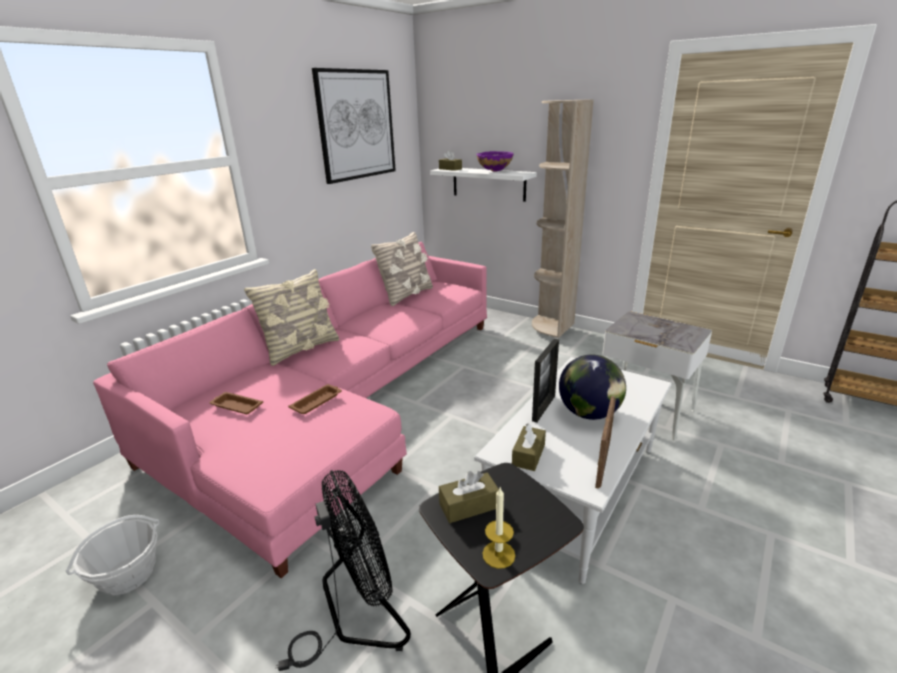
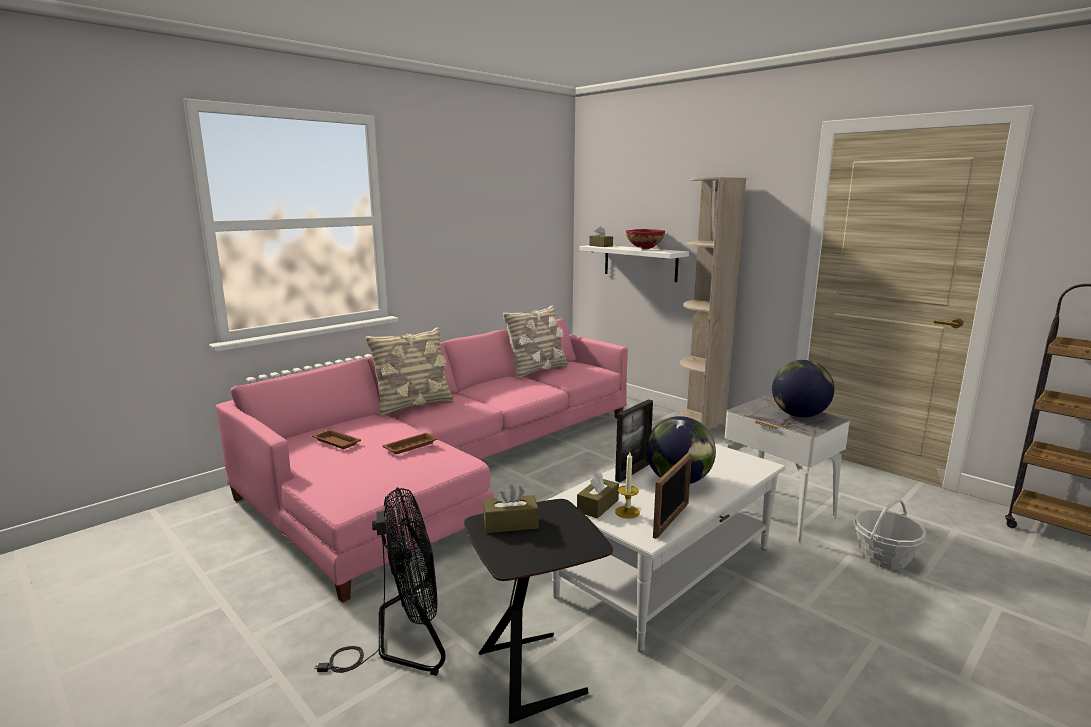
camera: 10 degrees right, 10 degrees down
basket [66,515,160,595] -> basket moved to [853,499,926,569]
picture [312,68,396,184] -> none
purple bowl [476,151,513,172] -> red bowl [626,229,665,250]
candle [483,488,515,569] -> candle moved to [615,452,640,519]
none -> globe [772,360,834,418]

